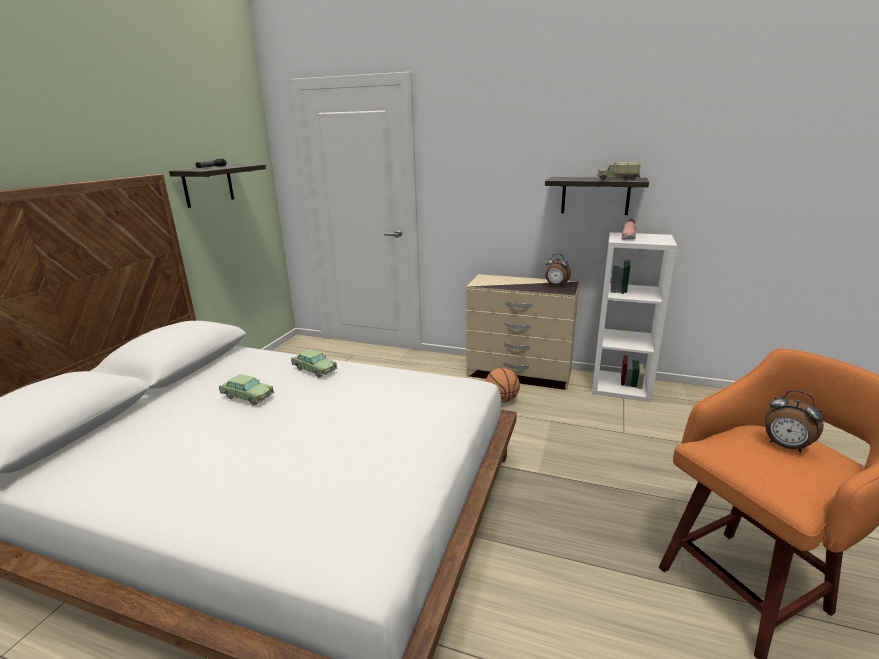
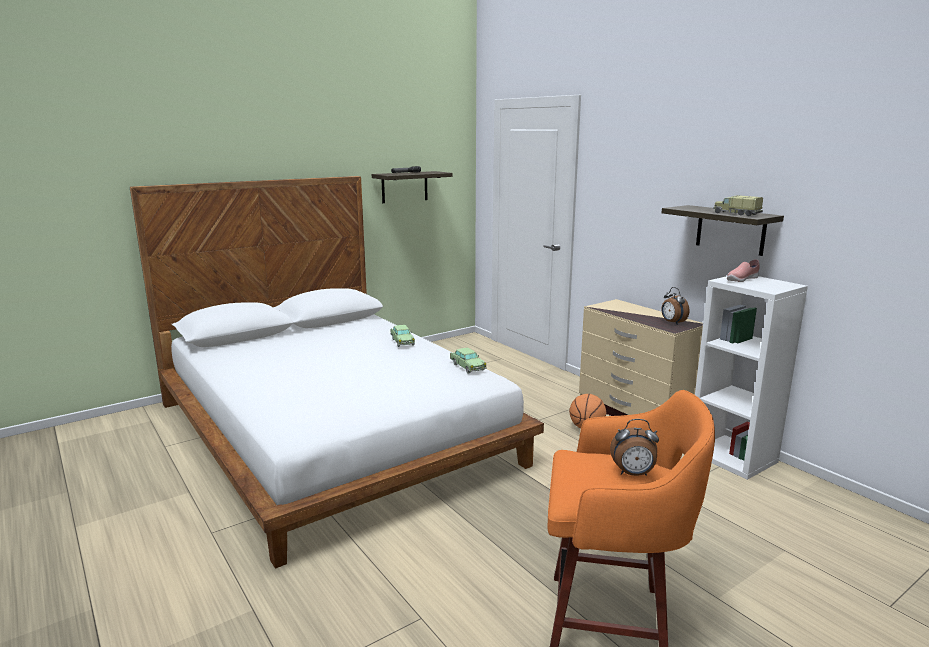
camera: 35 degrees right, 5 degrees down
toy car [219,374,274,406] -> toy car moved to [450,348,487,374]
alarm clock [765,390,824,453] -> alarm clock turned 75 degrees counterclockwise [610,419,659,476]

